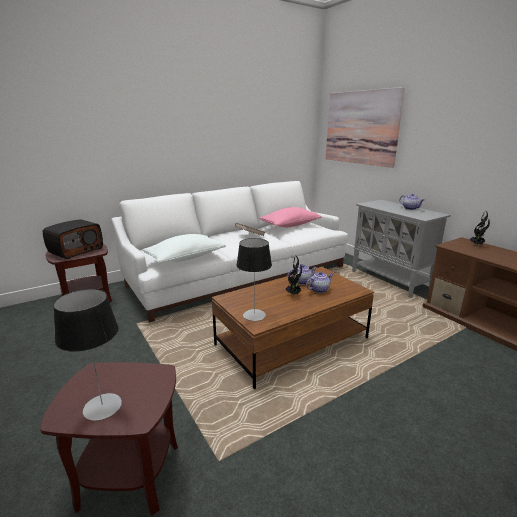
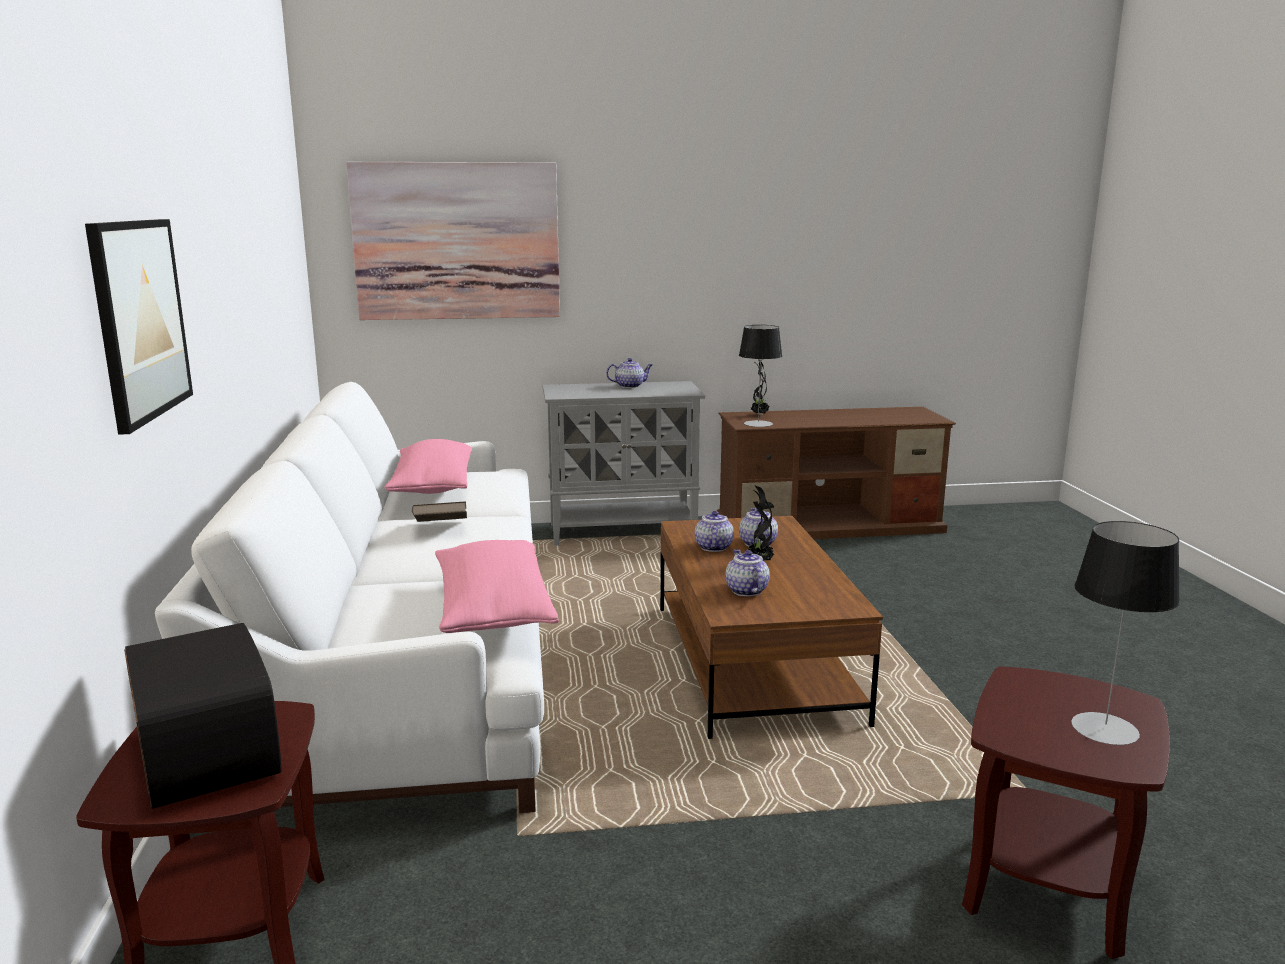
camera: 65 degrees left, 5 degrees down
white pillow [143,234,226,263] -> pink pillow [435,540,559,633]
table lamp [236,238,272,321] -> table lamp moved to [739,325,782,427]
none -> picture [85,219,193,435]
none -> teapot [725,549,770,596]

